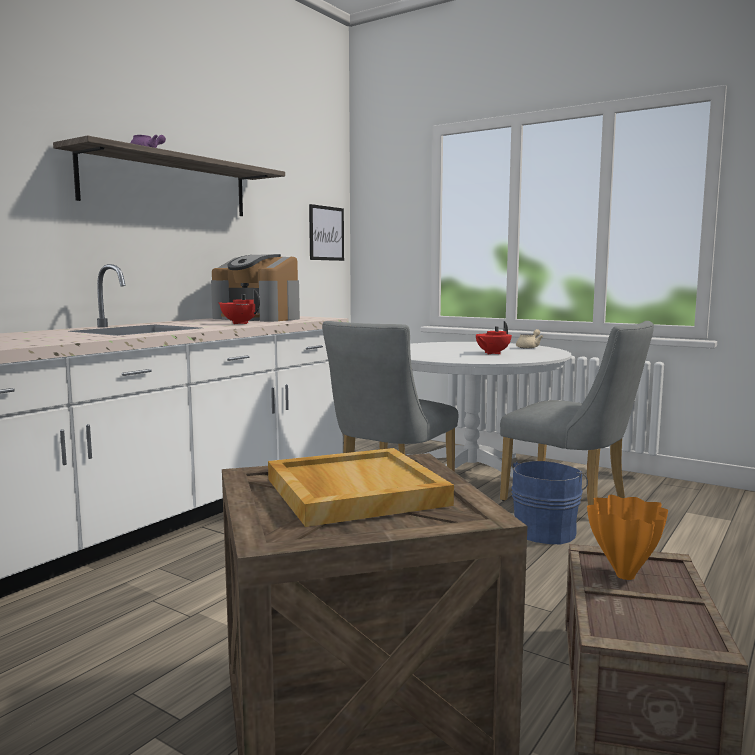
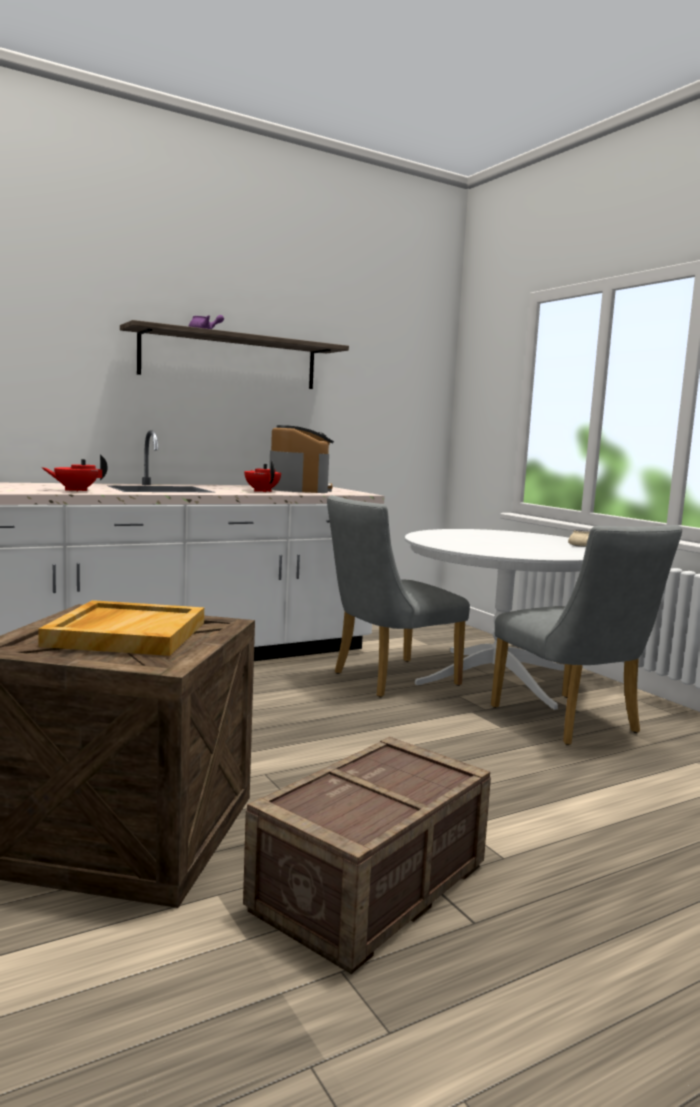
camera: 25 degrees right, 0 degrees up
coffee machine [211,254,300,322] -> coffee machine turned 150 degrees counterclockwise [269,425,334,493]
picture [309,204,344,261] -> none
red teapot [476,321,512,354] -> red teapot moved to [42,455,107,492]
blue bucket [511,461,588,544] -> none
orange vase [587,495,668,580] -> none

